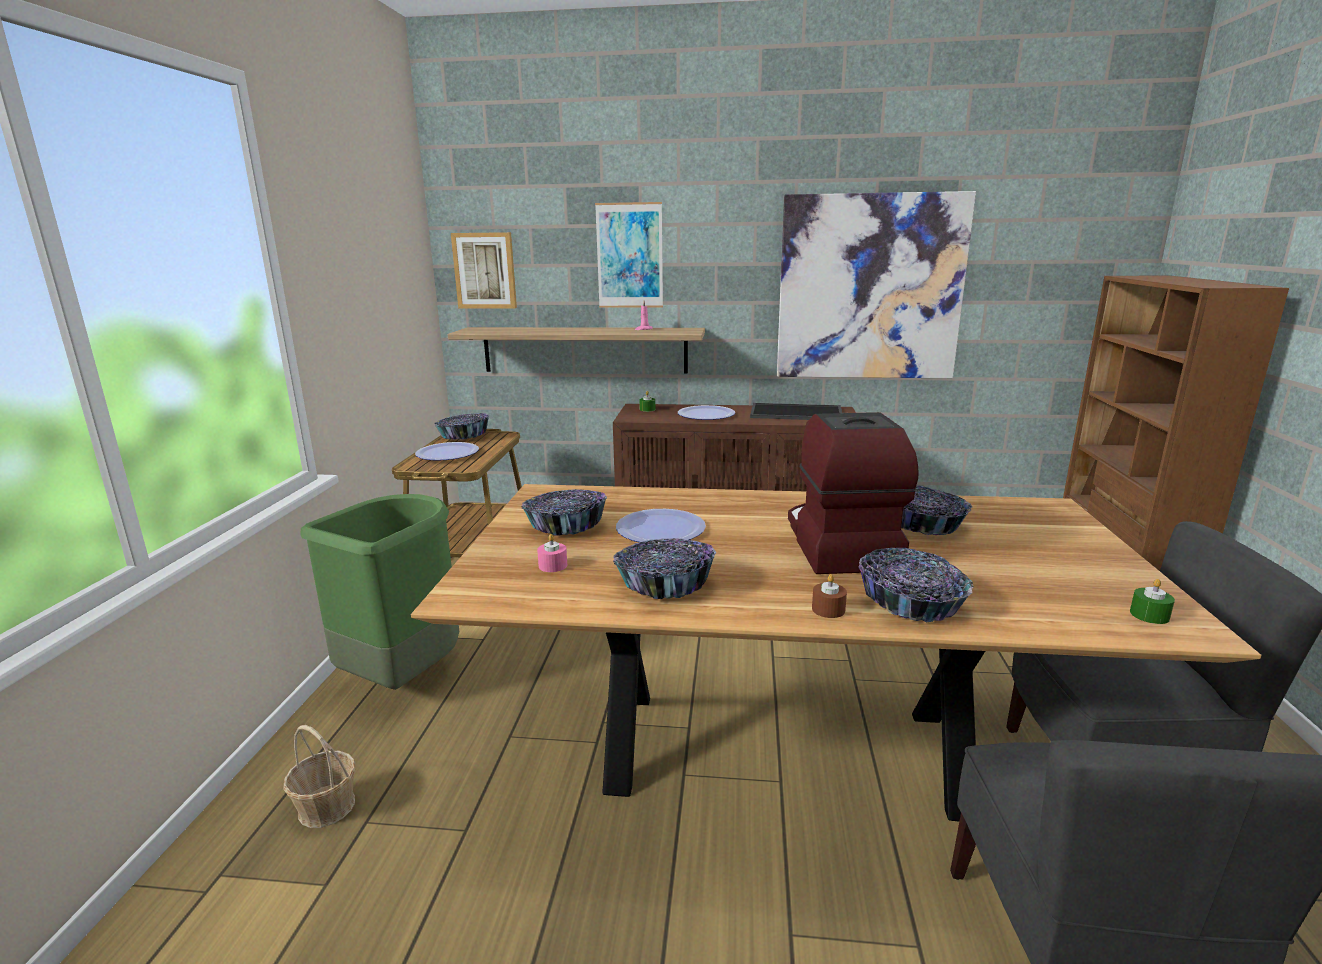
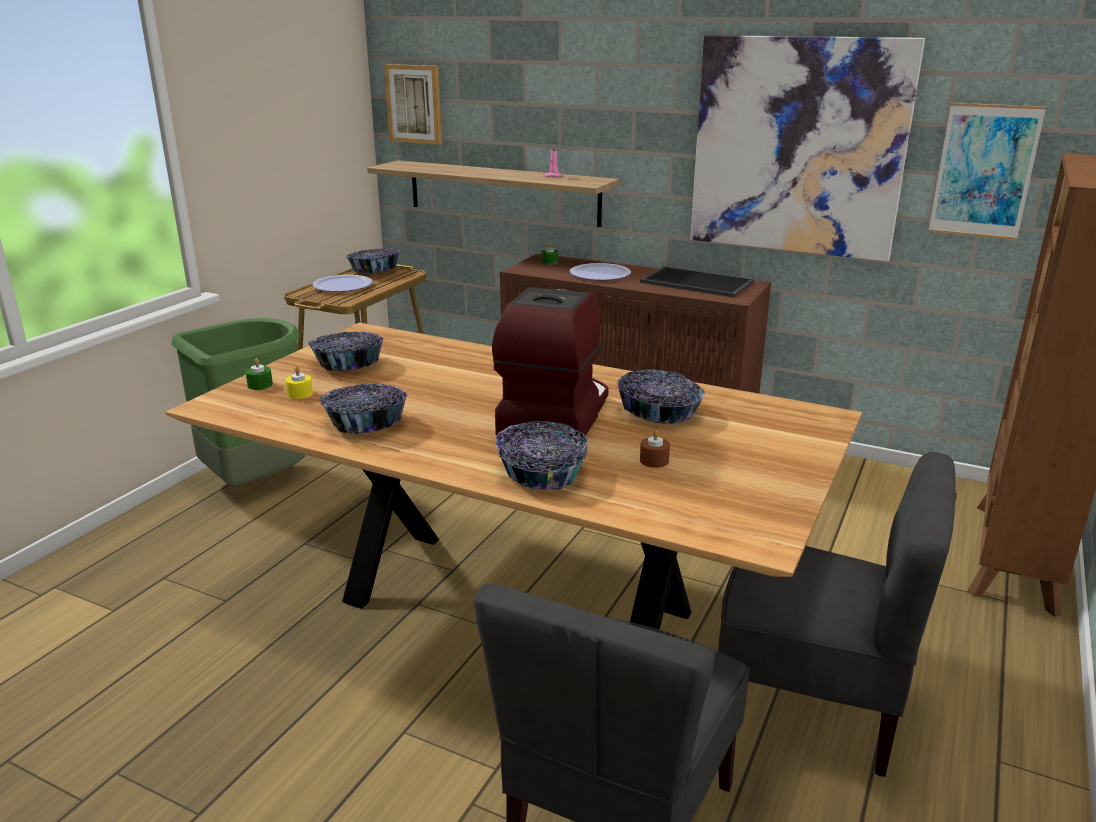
camera: 20 degrees right, 5 degrees up
basket [283,725,356,828] -> none
pink candle [537,534,567,572] -> yellow candle [286,366,313,399]
picture [595,202,663,308] -> picture moved to [928,103,1046,240]
plate [616,509,706,542] -> none
brown candle [812,574,847,618] -> brown candle moved to [640,429,670,468]
green candle [1130,579,1175,624] -> green candle moved to [245,358,273,390]

